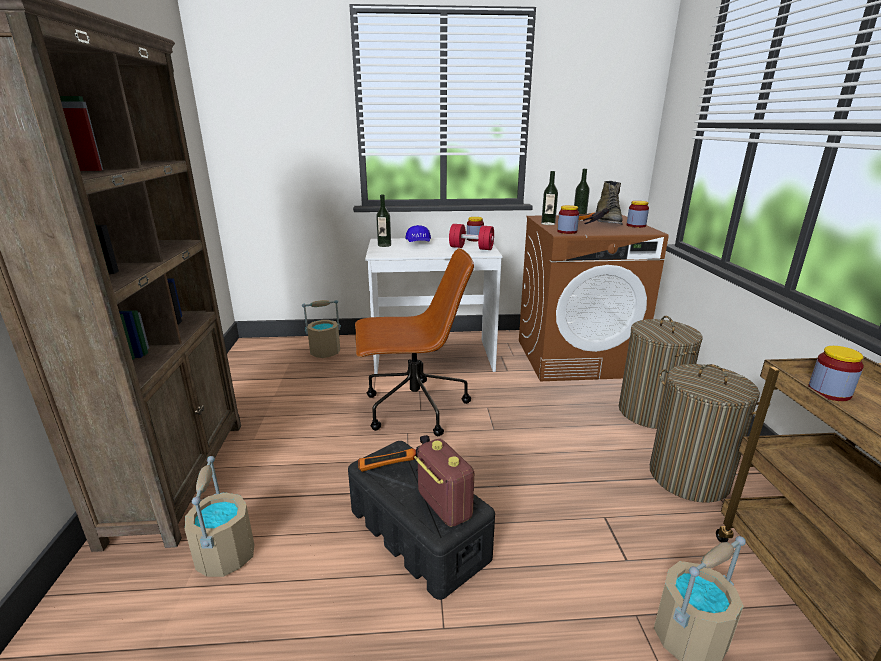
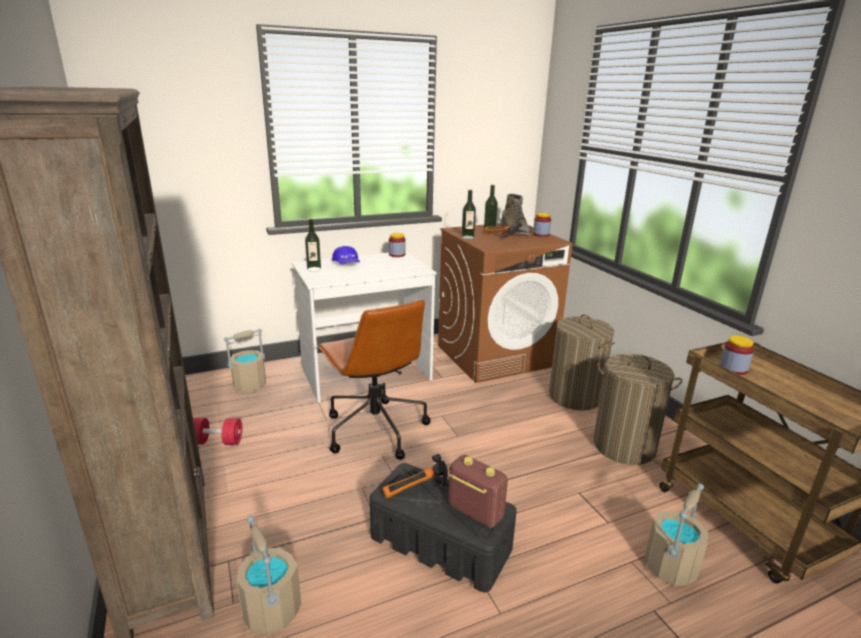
camera: 20 degrees left, 0 degrees up
brown office chair [355,248,474,436] -> brown office chair turned 90 degrees clockwise [317,300,431,460]
red dumbbell [449,224,494,250] -> red dumbbell moved to [193,418,242,445]
jar [557,205,579,234] -> none

